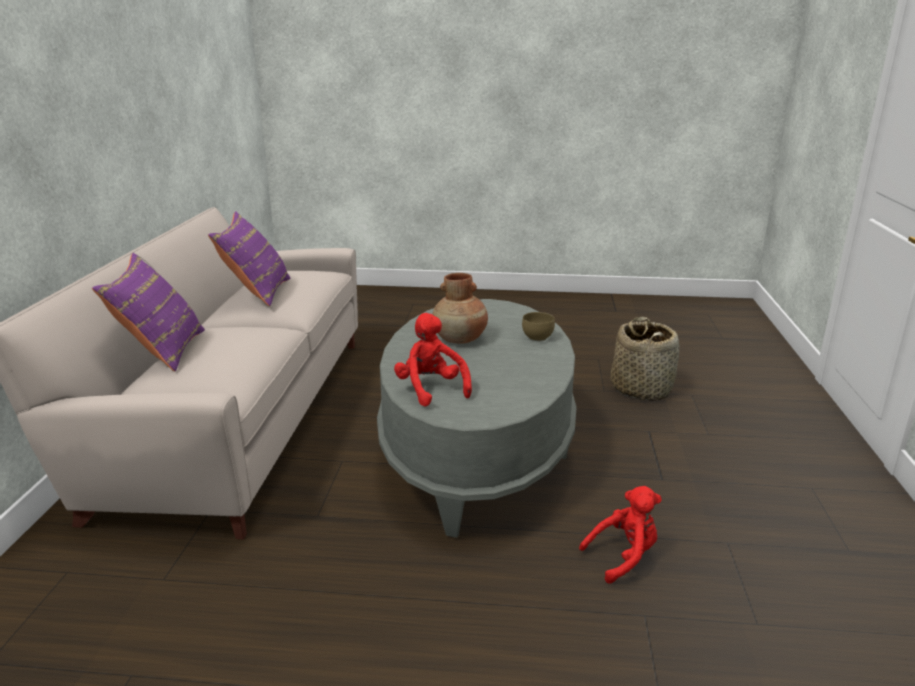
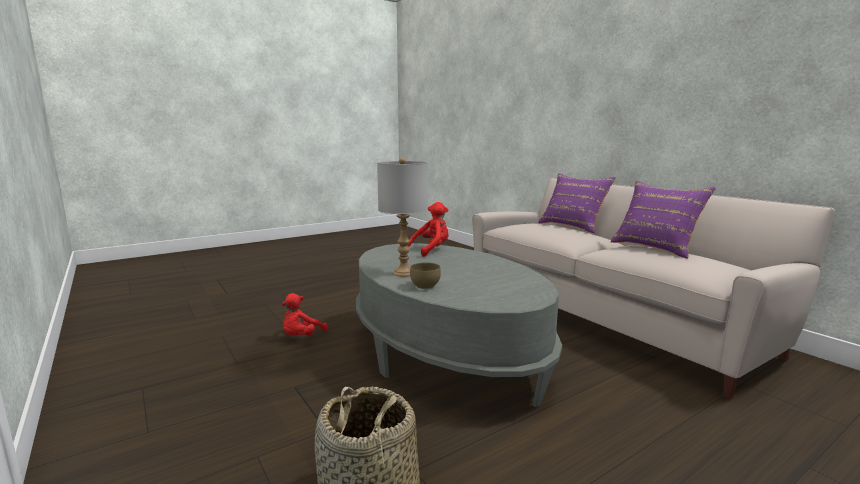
camera: 140 degrees right, 10 degrees down
red plush toy [394,313,472,407] -> red plush toy turned 60 degrees counterclockwise [407,202,449,257]
brown vase [432,273,488,344] -> none
none -> grey table lamp [377,158,428,277]

